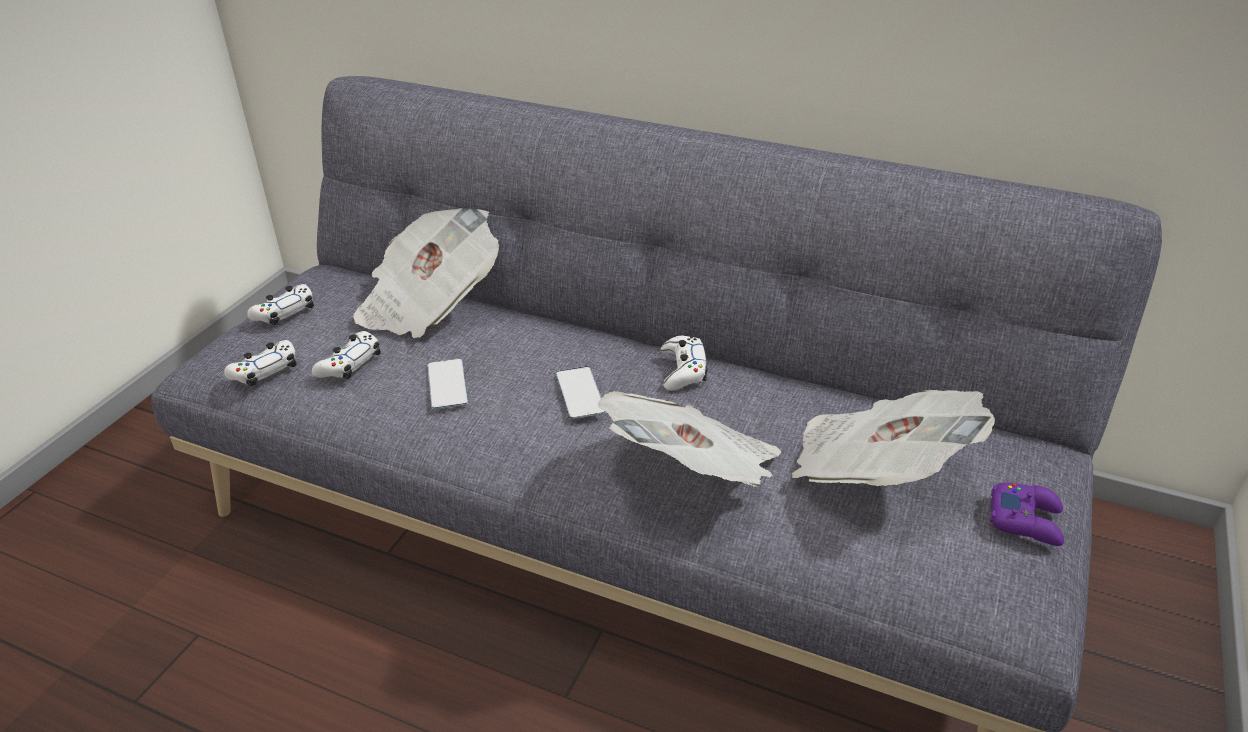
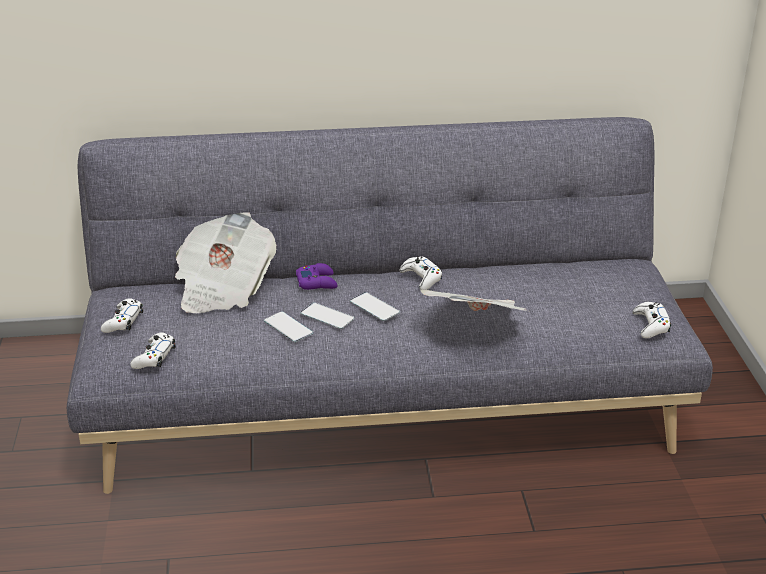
camera: 30 degrees left, 5 degrees down
white game controller [312,331,381,379] -> white game controller moved to [632,302,671,338]
newspaper [792,390,995,486] -> none
purple game controller [990,483,1064,546] -> purple game controller moved to [296,263,338,290]
none -> phone [300,302,355,329]

